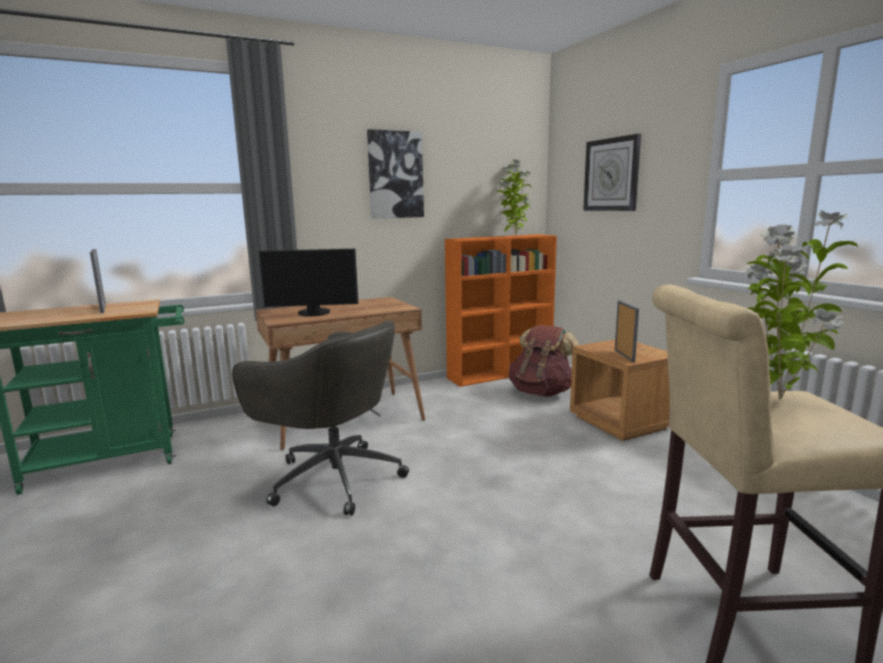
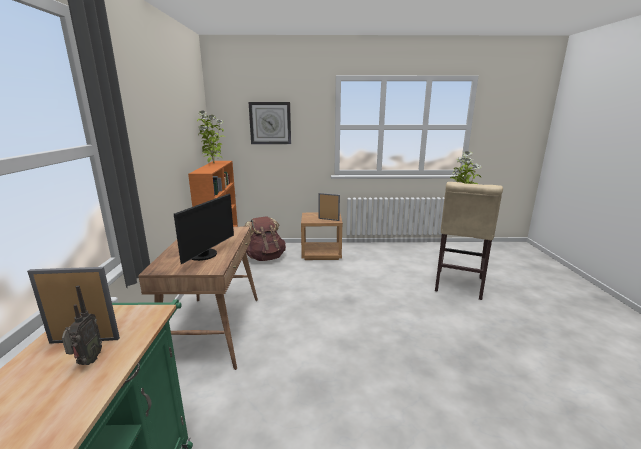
camera: 65 degrees left, 5 degrees up
grey office chair [232,320,409,516] -> none
picture [367,129,424,219] -> none
none -> radio [62,285,102,365]

